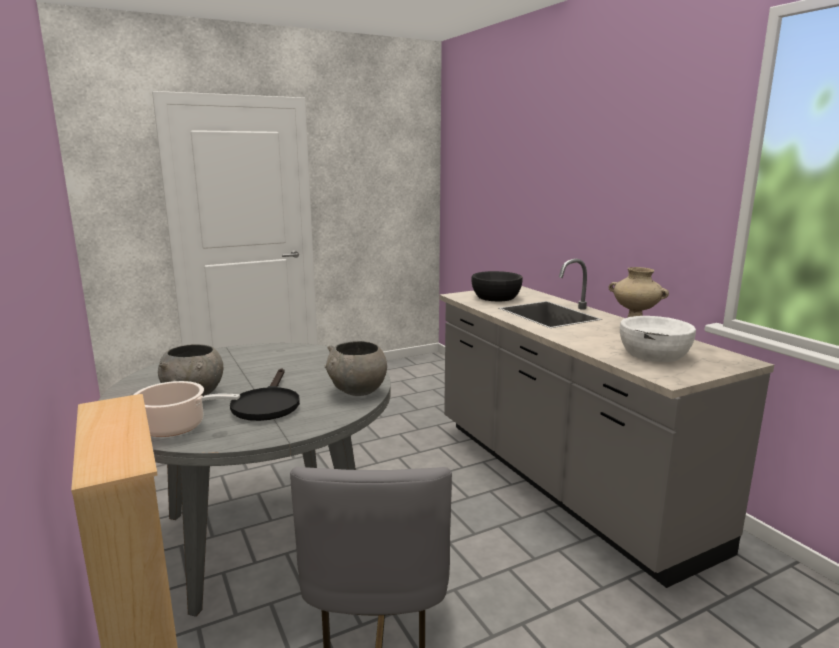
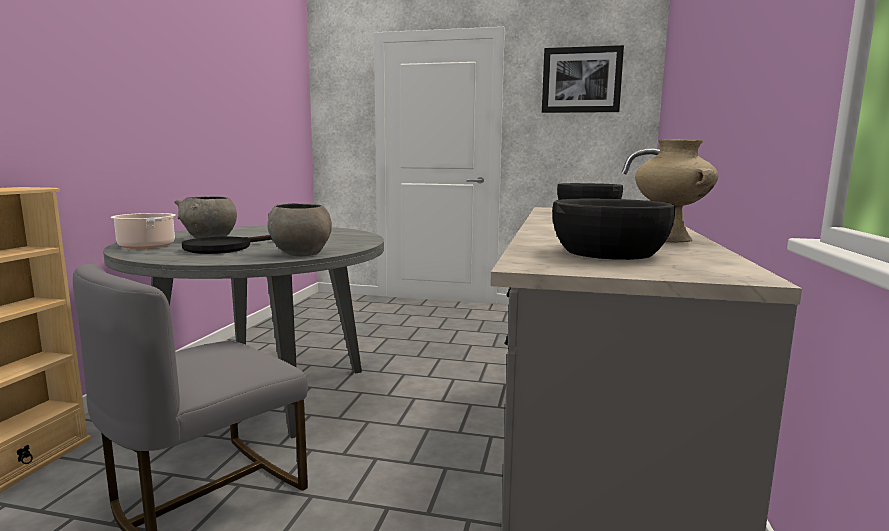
camera: 40 degrees right, 5 degrees down
white bowl [620,316,696,362] -> black bowl [552,199,675,260]
none -> picture [542,45,624,113]

